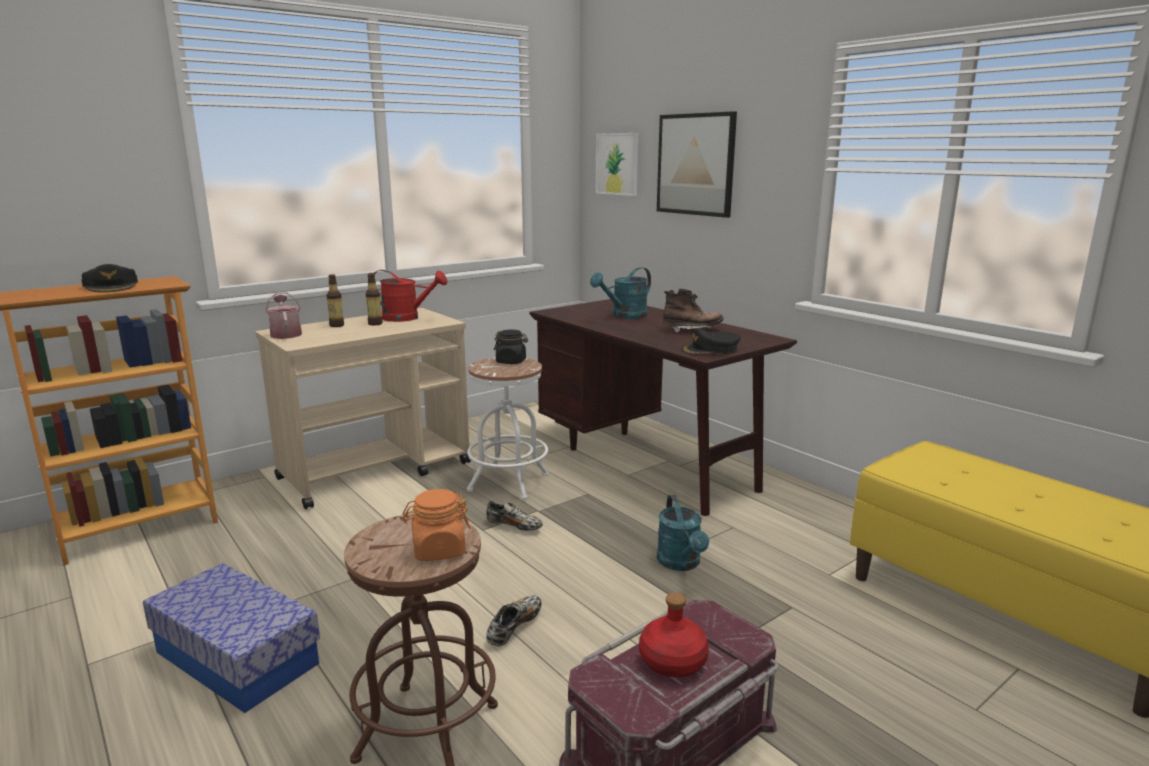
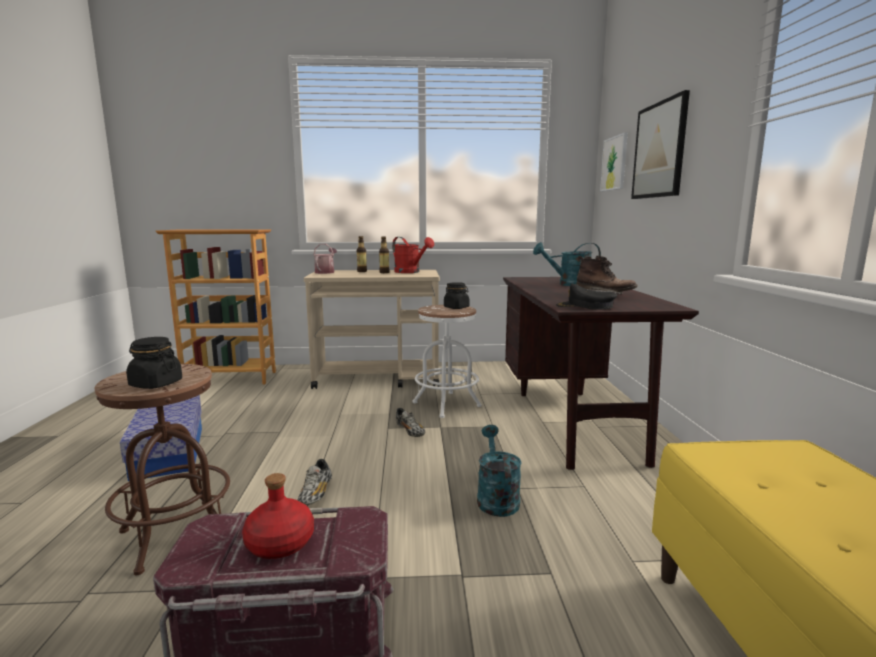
camera: 35 degrees right, 5 degrees down
black cap [81,264,138,292] -> none
orange jar [403,489,471,561] -> black jar [126,337,182,389]
shoe [486,596,542,646] -> shoe turned 120 degrees clockwise [297,459,332,505]
turquoise watering can [657,495,709,571] -> turquoise watering can turned 150 degrees clockwise [477,425,522,517]

